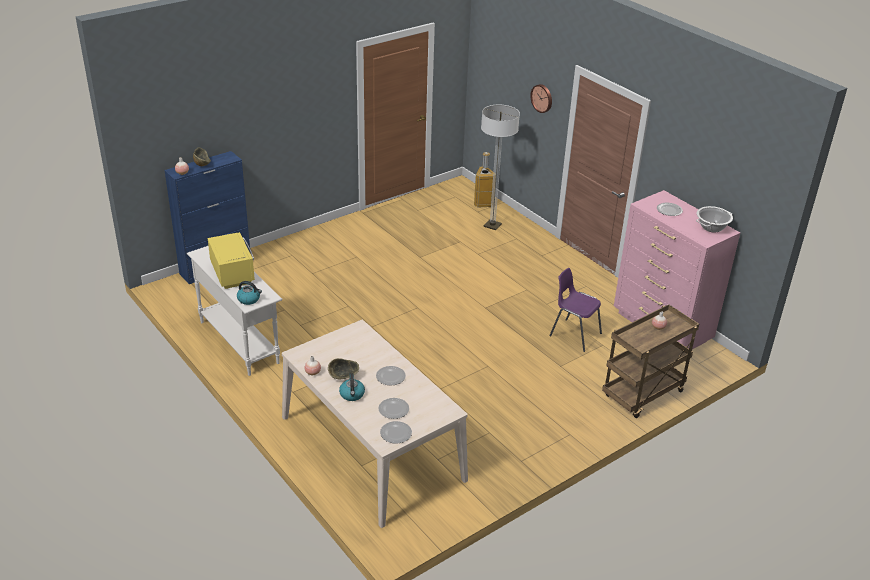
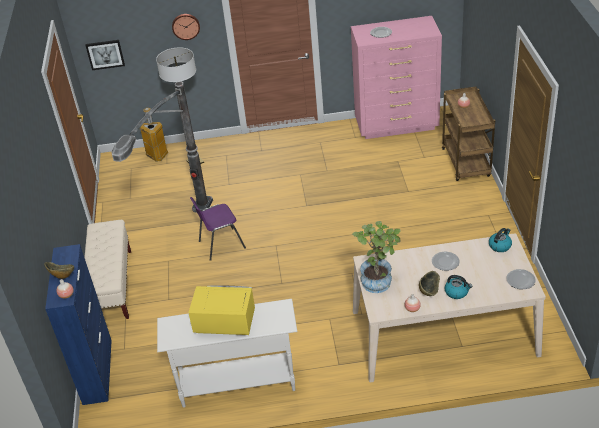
camera: 55 degrees left, 5 degrees up
kettle [237,281,262,305] -> kettle moved to [489,228,512,252]
plate [378,398,409,419] -> none
purple chair [549,268,602,352] -> purple chair moved to [190,197,246,261]
cooking pot [696,206,733,232] -> none
none -> beige bench [84,220,131,319]
none -> picture [85,40,125,70]
none -> floor lamp [111,81,213,212]
none -> potted plant [352,221,401,293]

